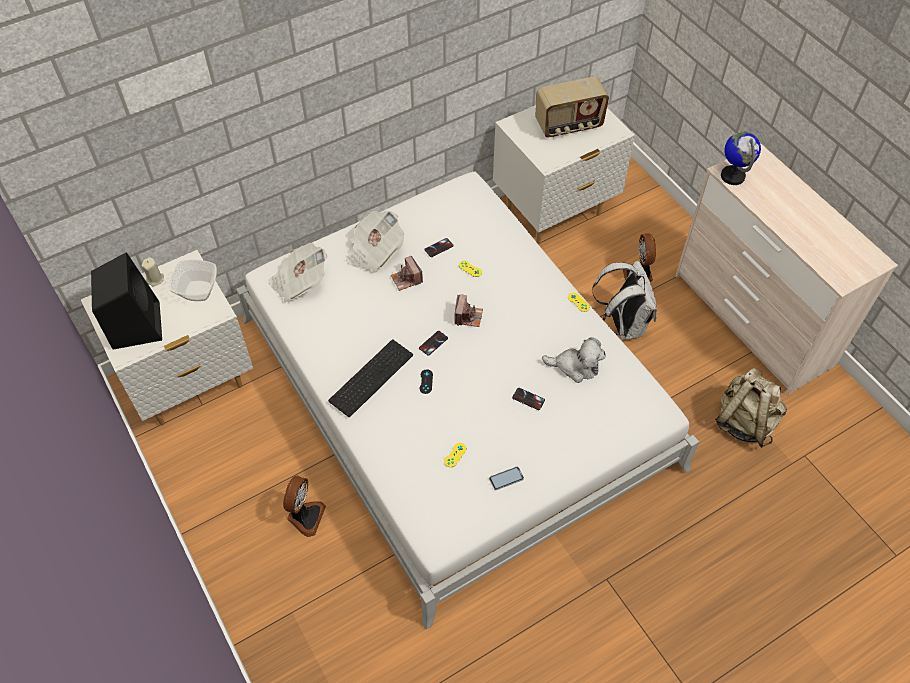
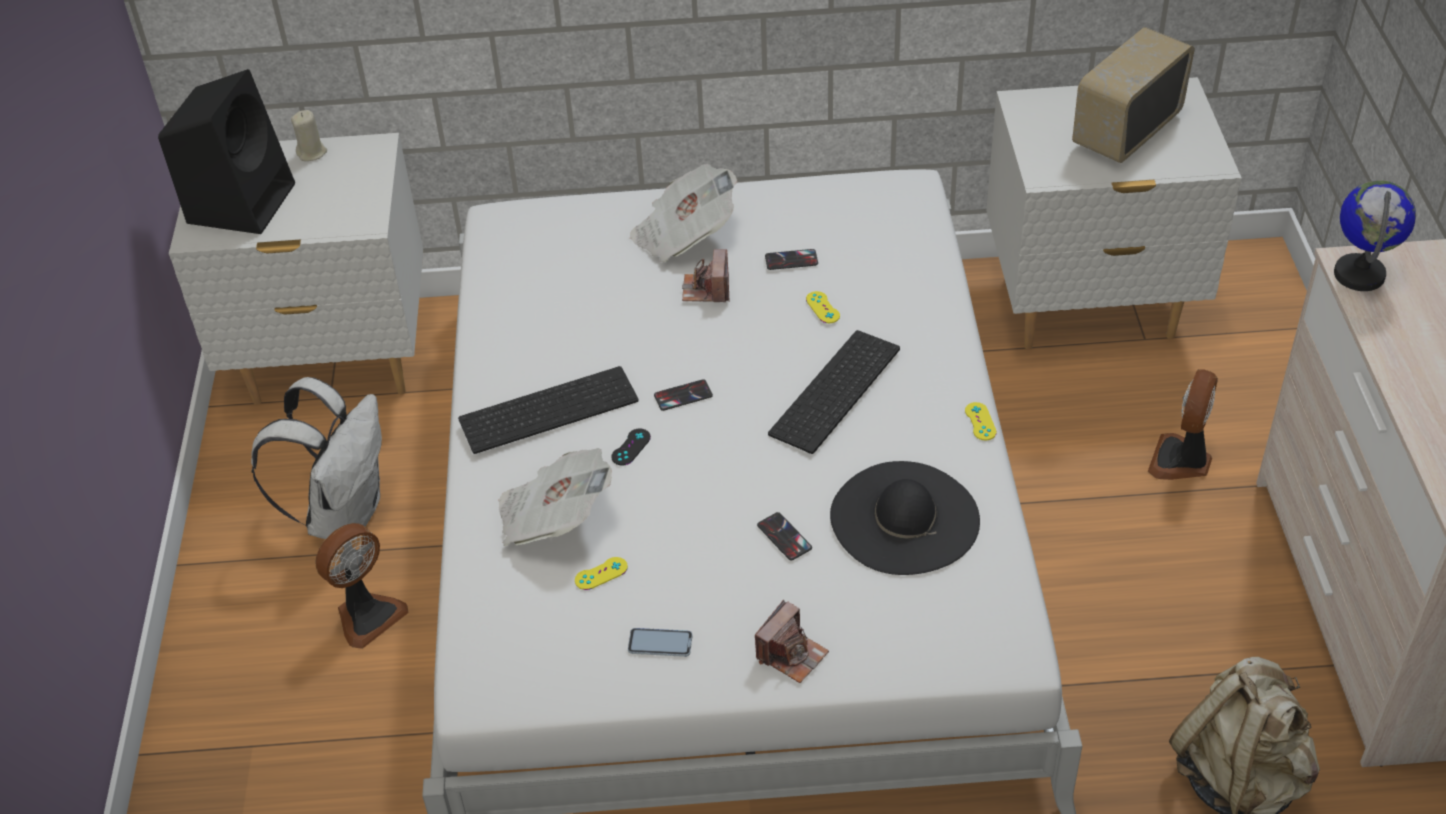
camera: 30 degrees right, 10 degrees down
bowl [169,260,217,301] -> none
newspaper [269,243,327,302] -> newspaper moved to [498,448,612,546]
camera [454,294,483,327] -> camera moved to [755,600,829,683]
radio [535,77,609,138] -> radio turned 120 degrees clockwise [1072,27,1195,163]
plush toy [542,337,606,383] -> black hat [830,461,980,575]
white backpack [592,261,657,340] -> white backpack moved to [251,377,382,543]
none -> keyboard [768,330,900,454]

